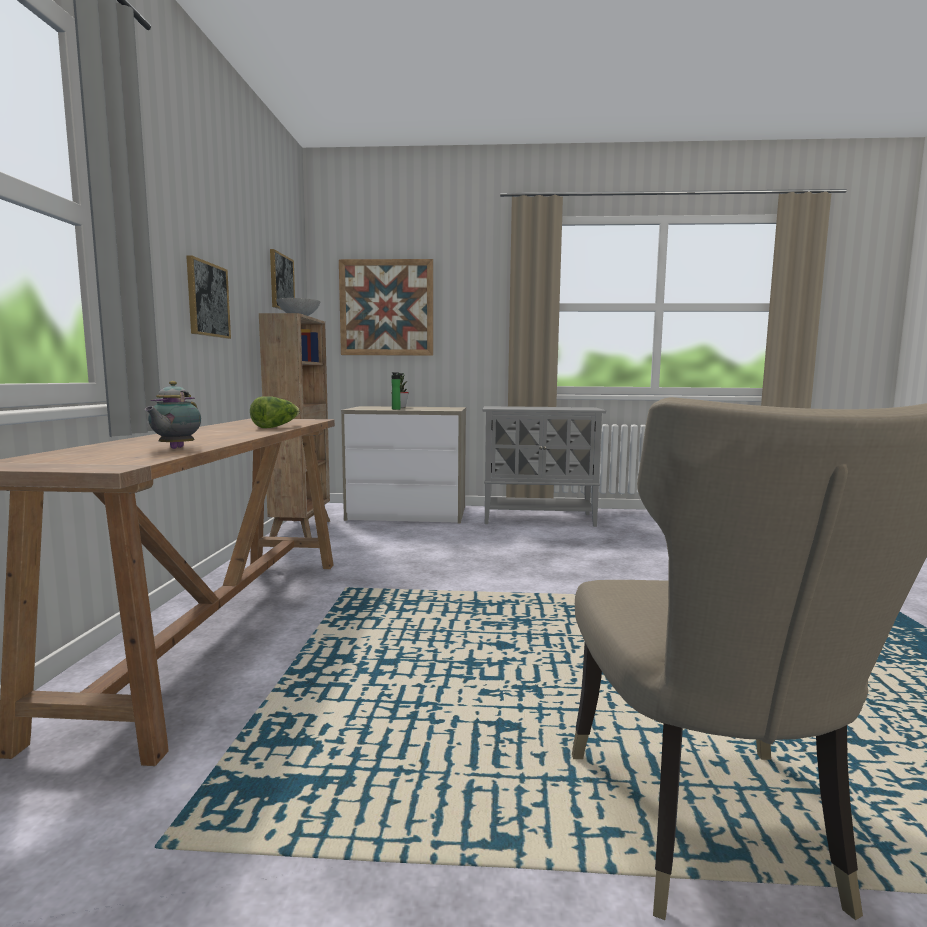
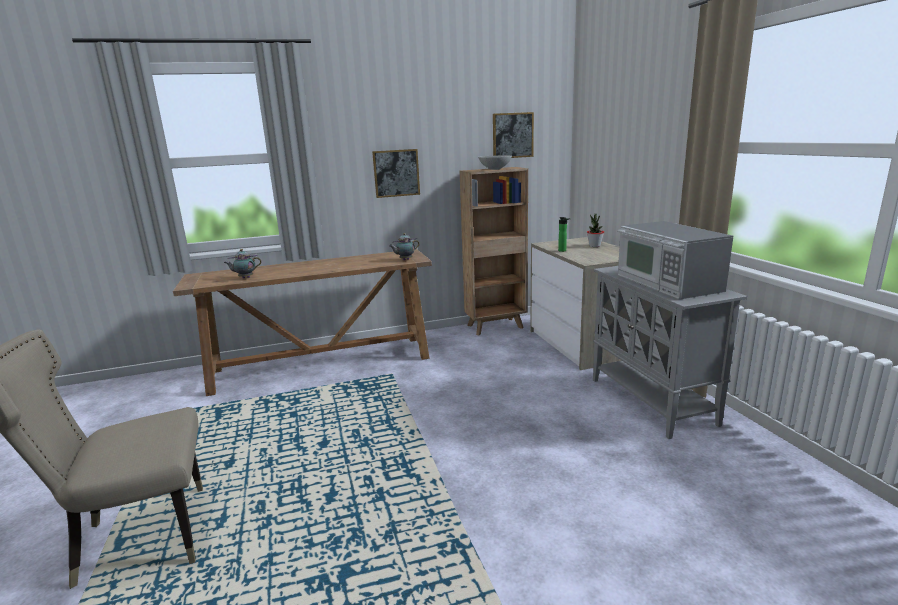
camera: 70 degrees right, 10 degrees up
lettuce [250,396,300,428] -> none
picture [339,259,433,356] -> none
none -> teapot [389,233,420,260]
none -> microwave [617,221,733,300]

